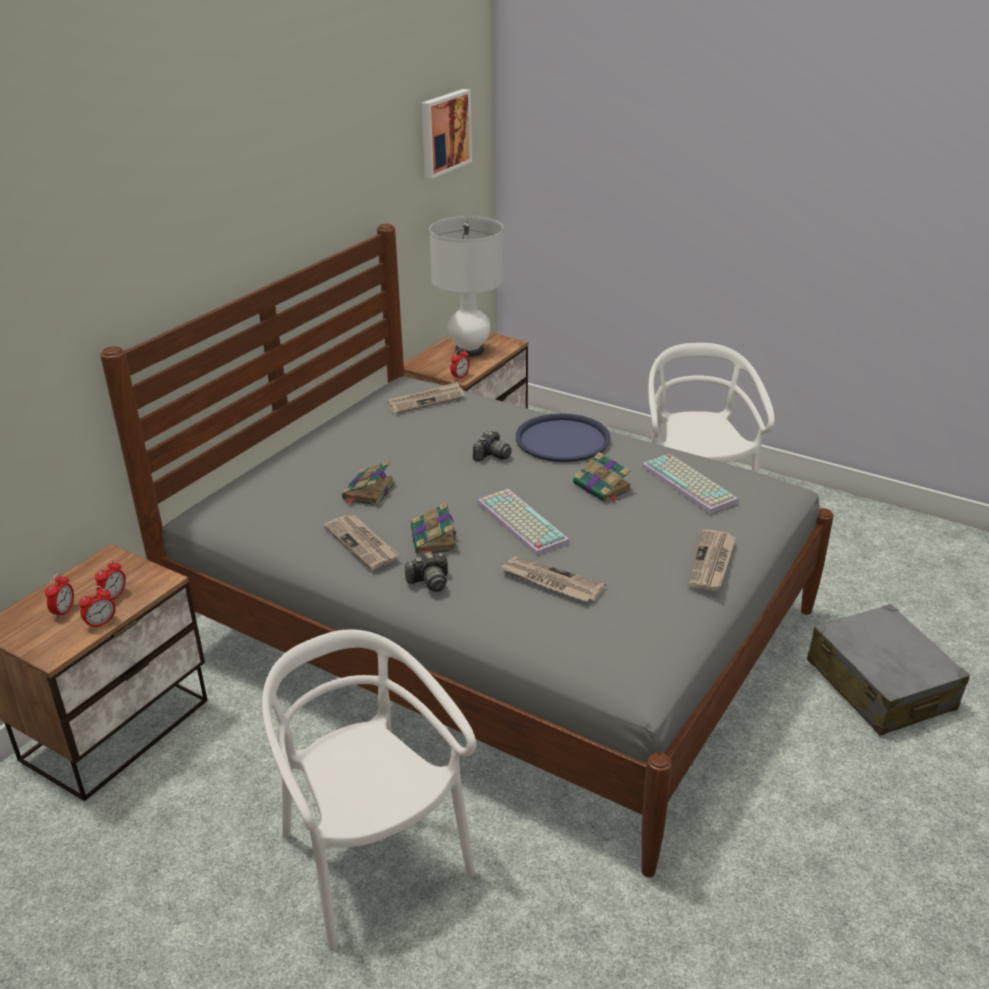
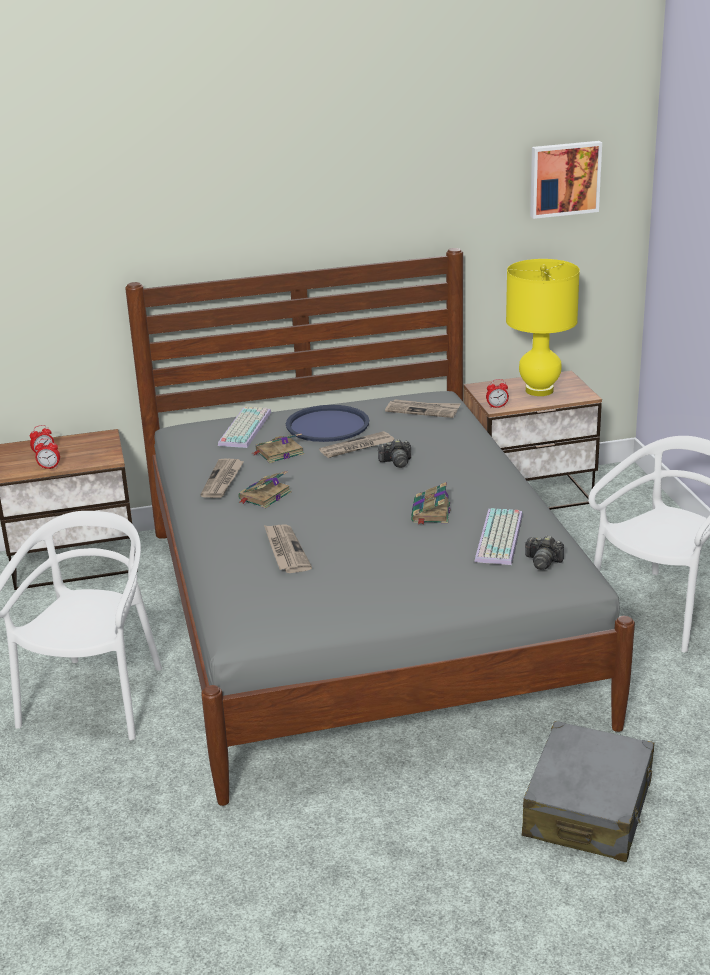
camera: 45 degrees right, 5 degrees down
alarm clock [95,559,126,600] -> none
camera [404,552,448,592] -> camera moved to [524,535,564,570]
white table lamp [429,216,504,357] -> yellow table lamp [506,259,580,396]
keyboard [477,489,570,556] -> keyboard moved to [218,407,271,448]
blue tray [516,413,611,462] -> blue tray moved to [286,405,369,442]
newspaper [688,529,736,591] -> newspaper moved to [319,431,394,458]

